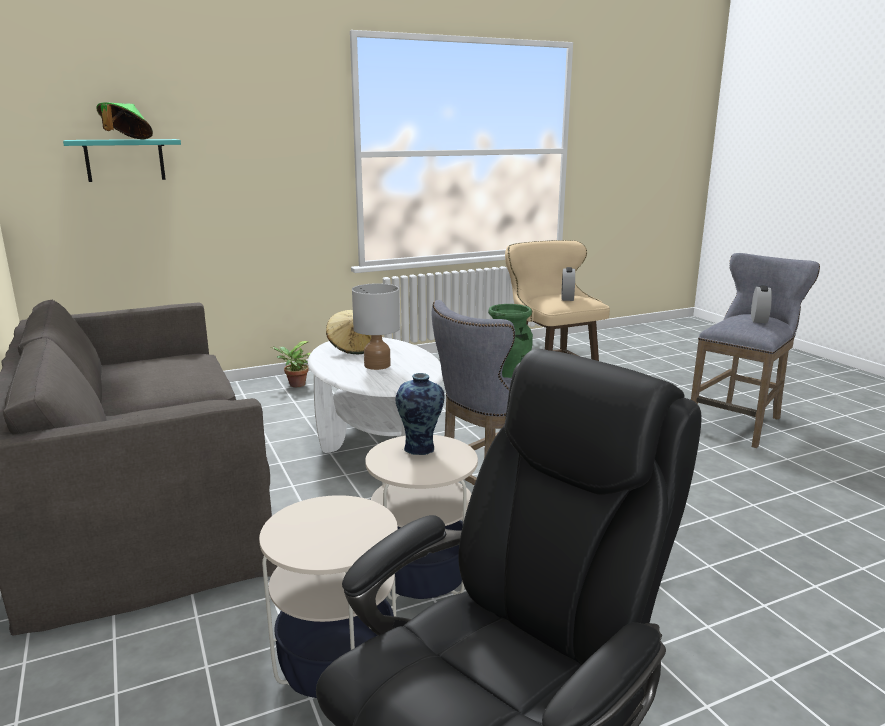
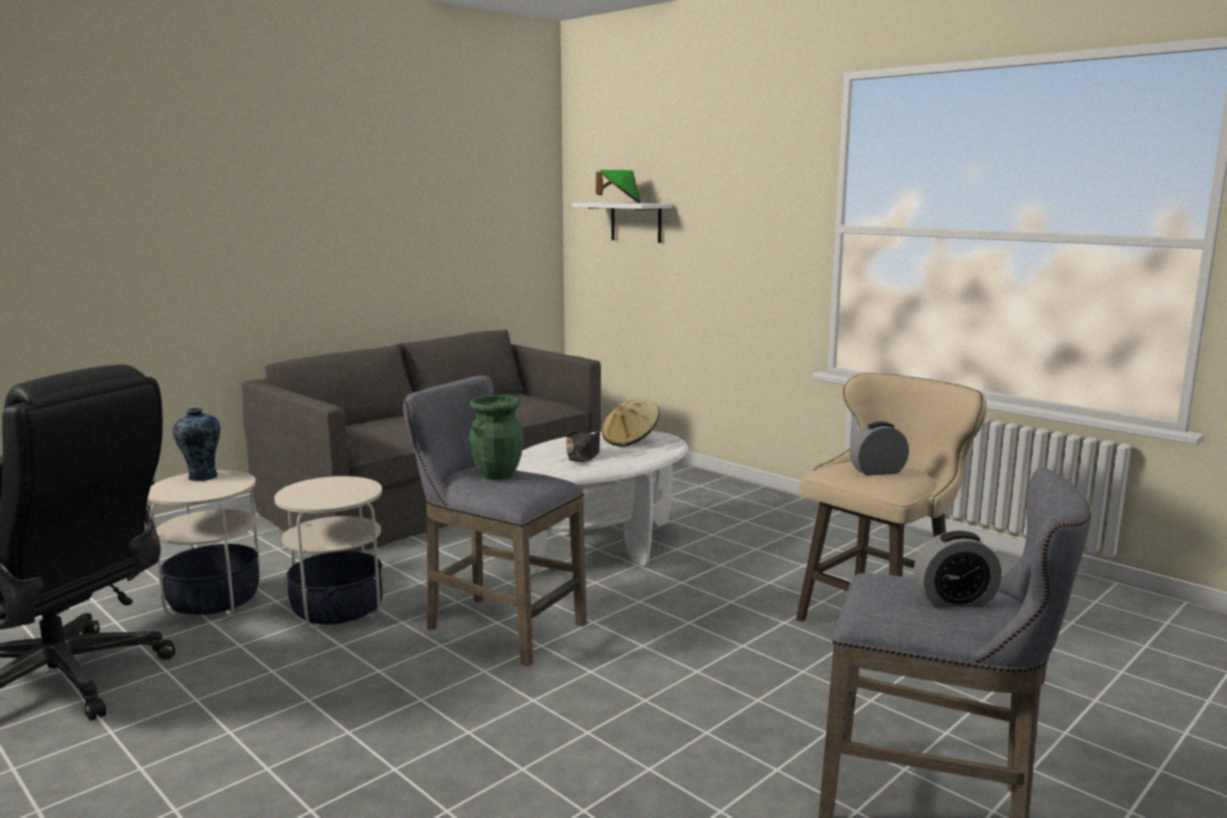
camera: 70 degrees right, 5 degrees down
turquoise shelf [63,139,181,182] -> white shelf [572,202,672,243]
potted plant [270,341,311,387] -> none
grey table lamp [352,283,400,370] -> black hat [566,430,600,462]
vase [396,373,445,455] -> vase moved to [173,408,220,481]

